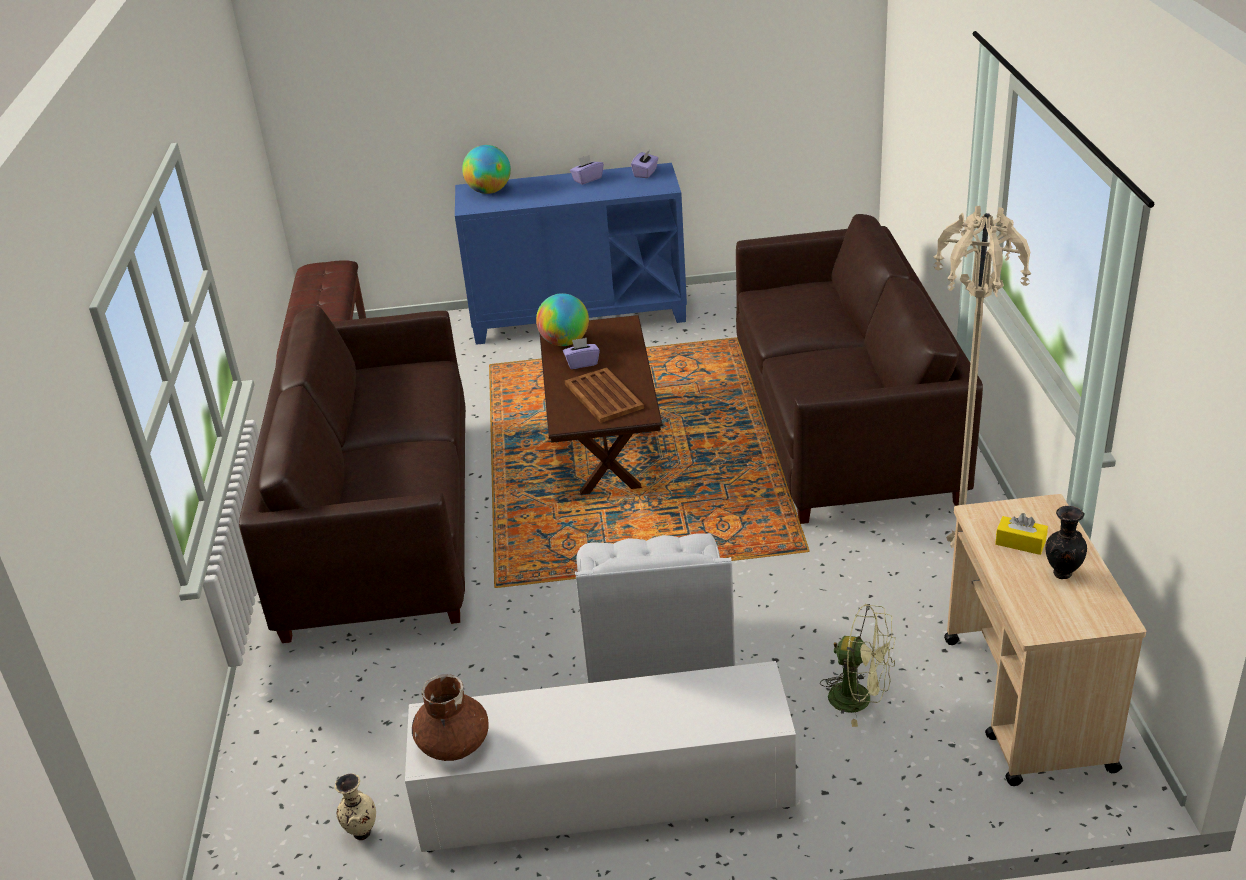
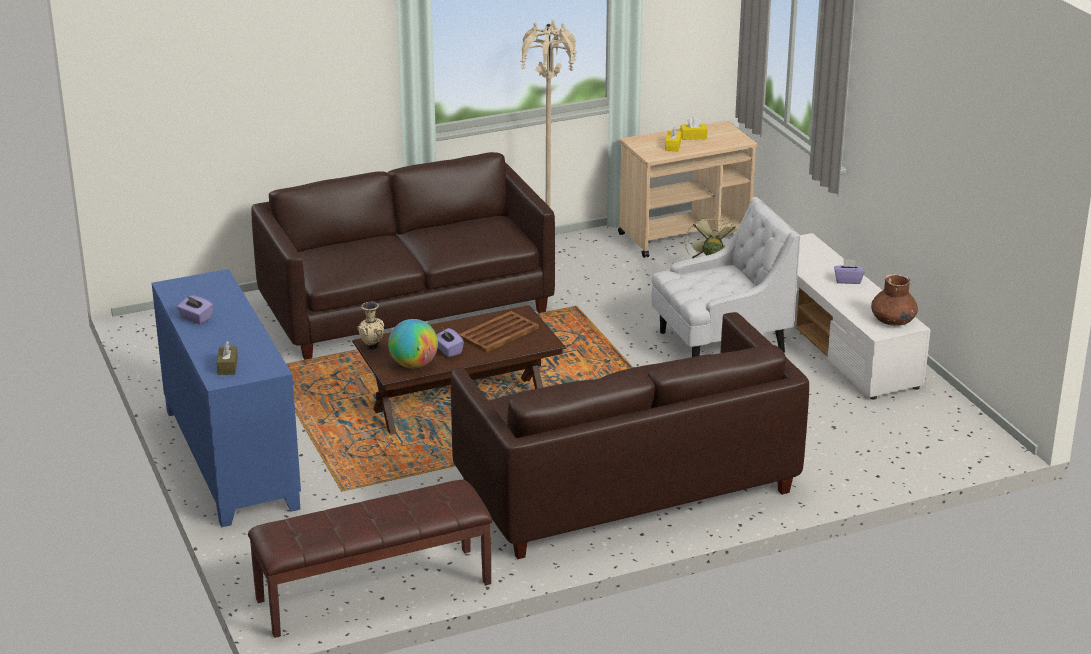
camera: 110 degrees left, 5 degrees down
beige vase [335,773,376,840] -> beige vase moved to [357,302,384,350]
globe [462,145,511,194] -> brown tissue box [217,342,238,375]
purple tissue box [631,150,659,178] -> purple tissue box moved to [834,259,864,284]
black vase [1045,506,1087,579] -> yellow tissue box [680,116,708,140]

